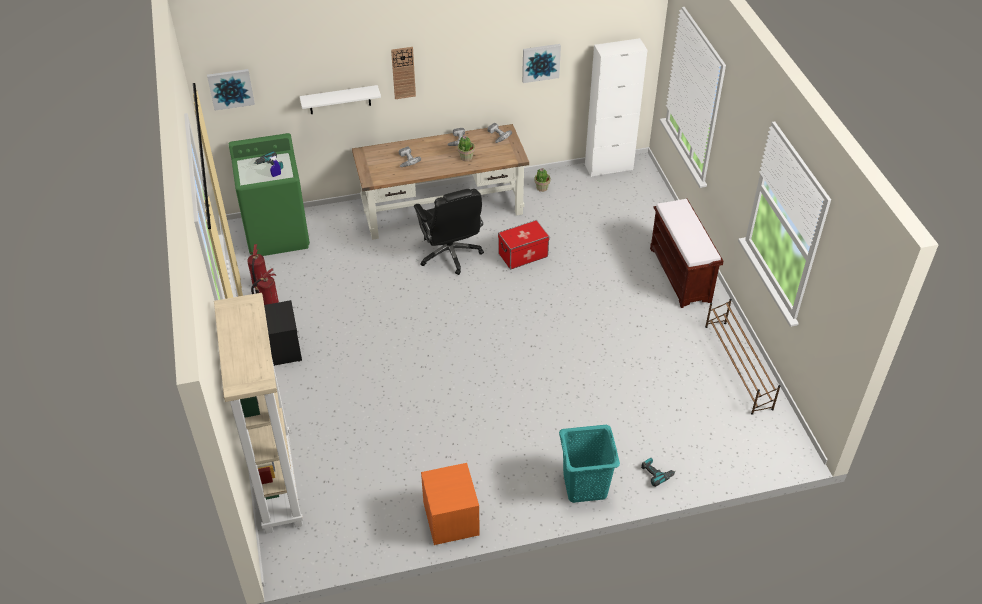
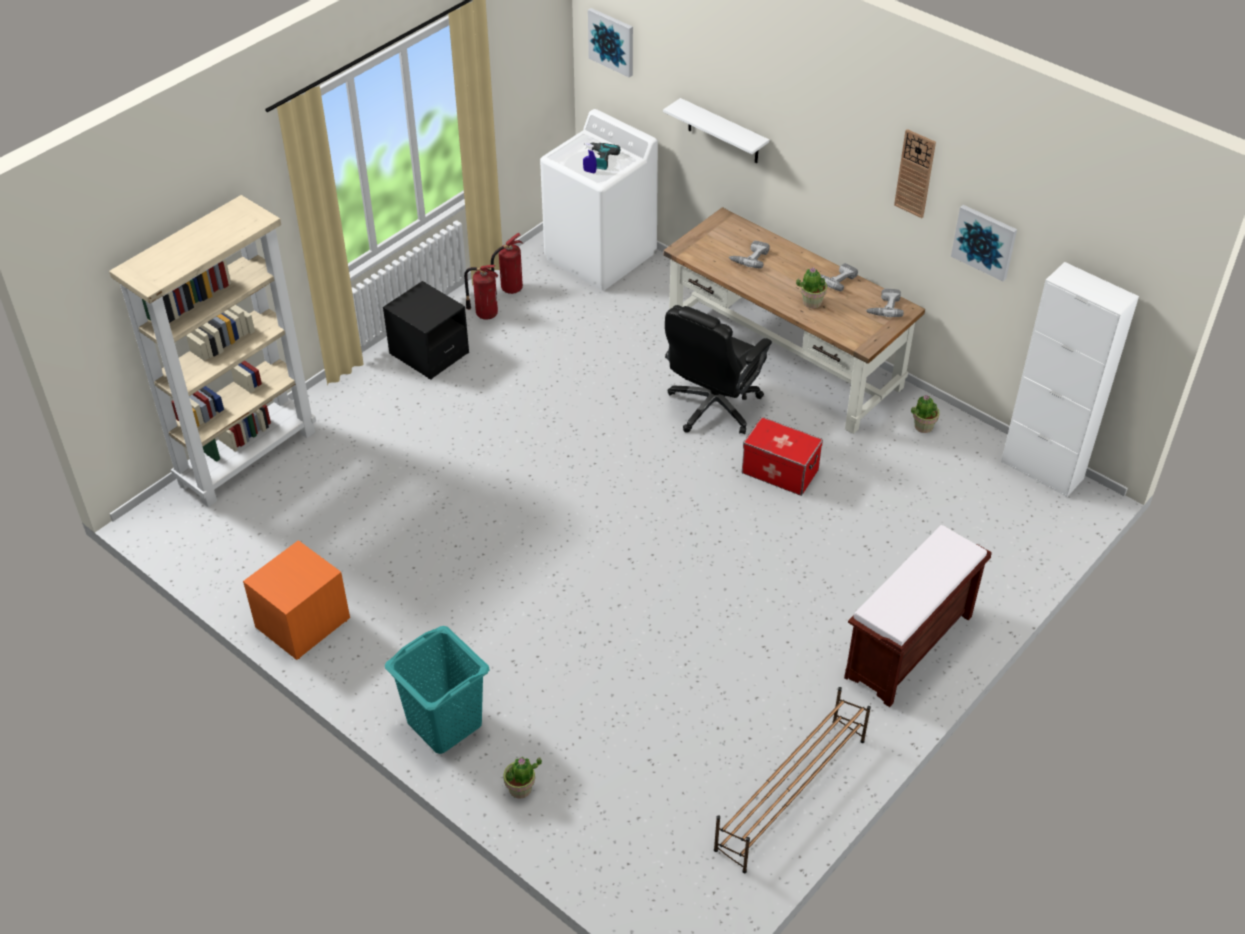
camera: 55 degrees right, 0 degrees up
green washing machine [229,133,310,256] -> white washing machine [540,109,658,291]
wall clock [391,47,416,99] -> wall clock moved to [894,129,936,218]
power drill [641,458,676,487] -> potted plant [503,757,542,799]

